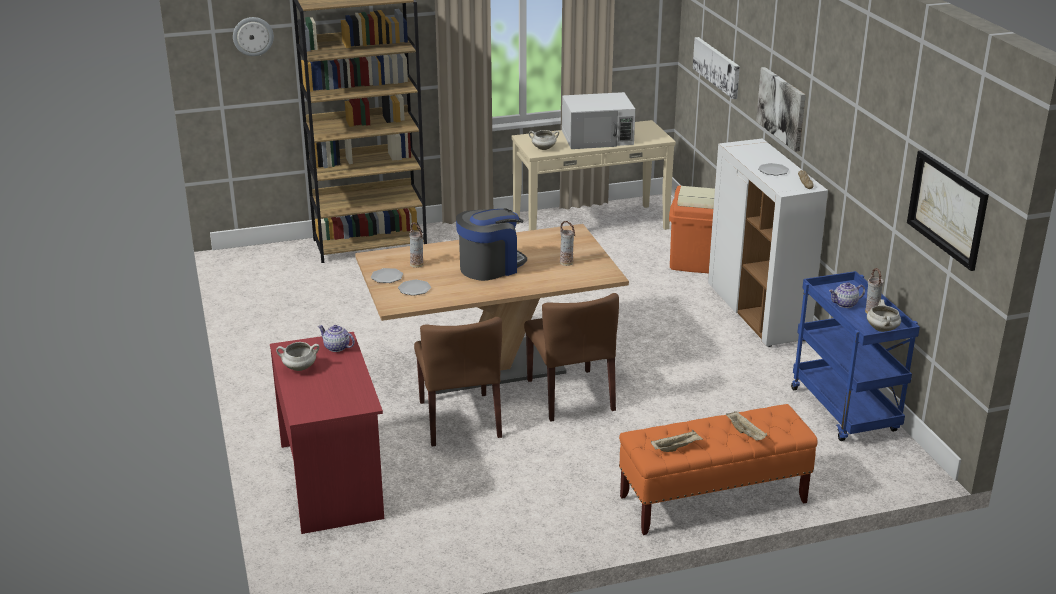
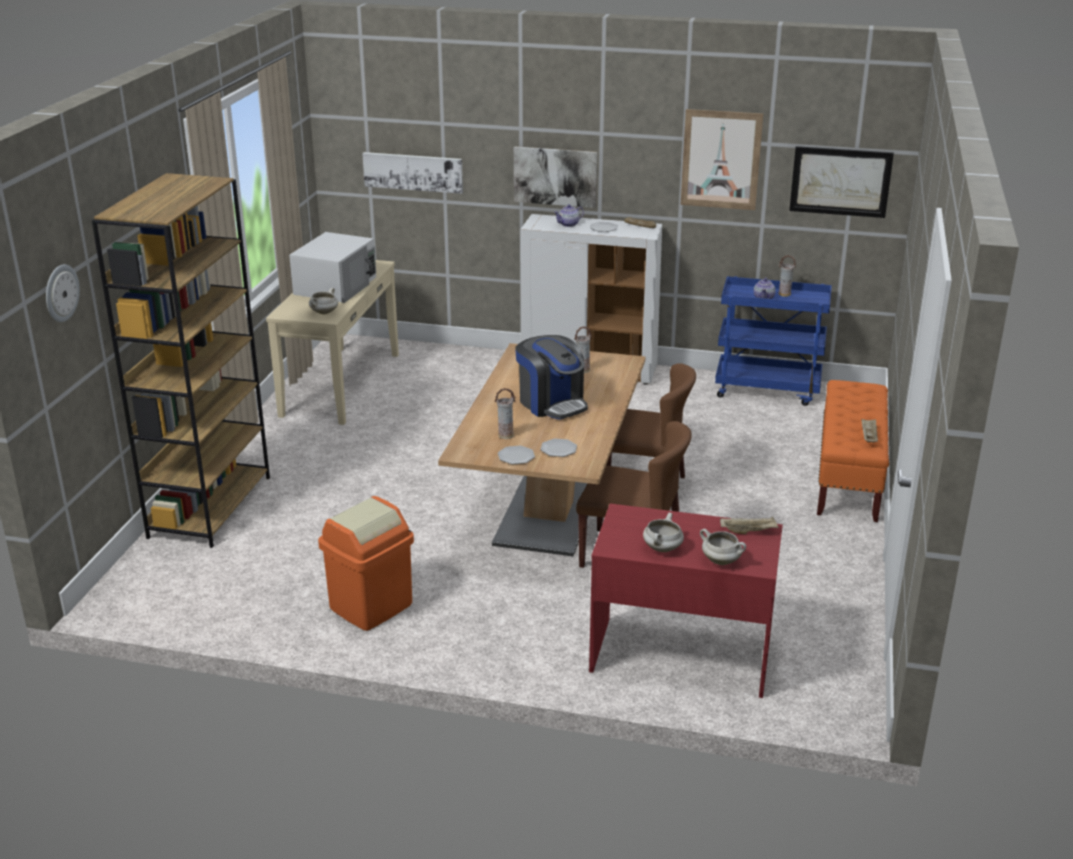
camera: 60 degrees left, 0 degrees up
teapot [318,325,355,352] -> teapot moved to [554,204,584,227]
coffee machine [456,208,527,281] -> coffee machine turned 150 degrees clockwise [515,335,588,419]
orange trash can [669,185,715,273] -> orange trash can moved to [318,496,414,631]
beige tray [726,411,767,440] -> beige tray moved to [720,517,779,534]
white cooking pot [867,299,901,332] -> white cooking pot moved to [700,529,746,565]
none -> picture [680,109,763,210]

